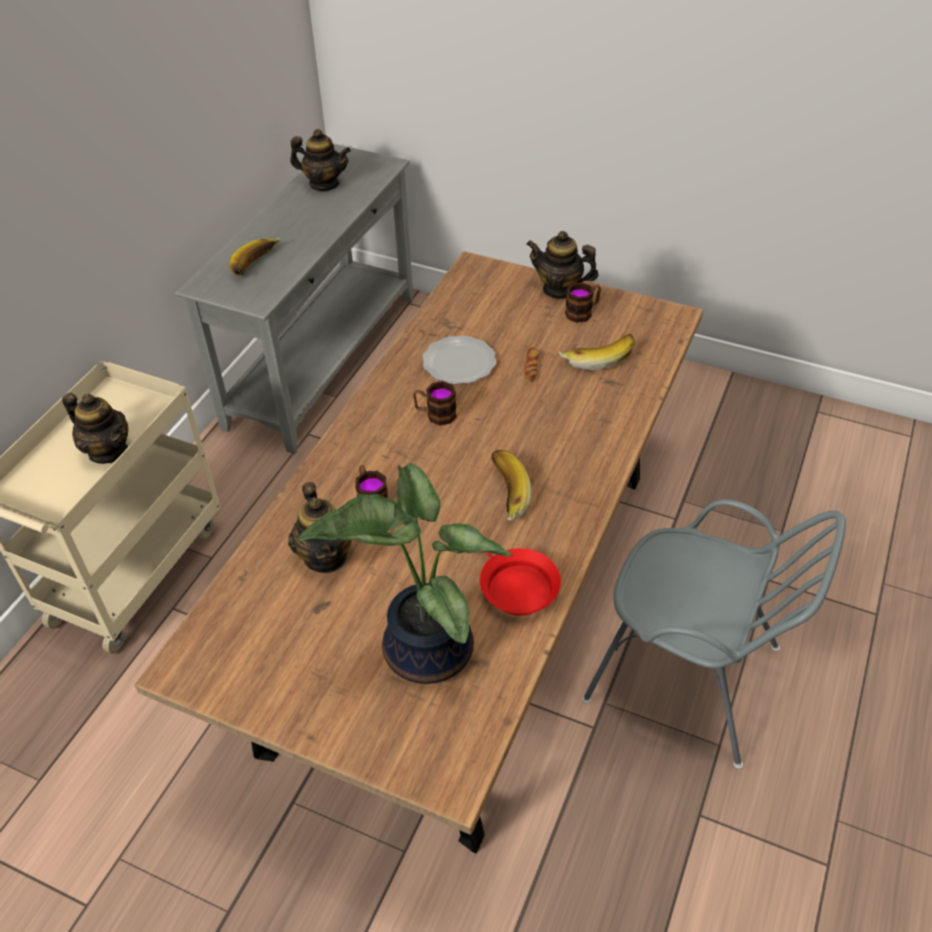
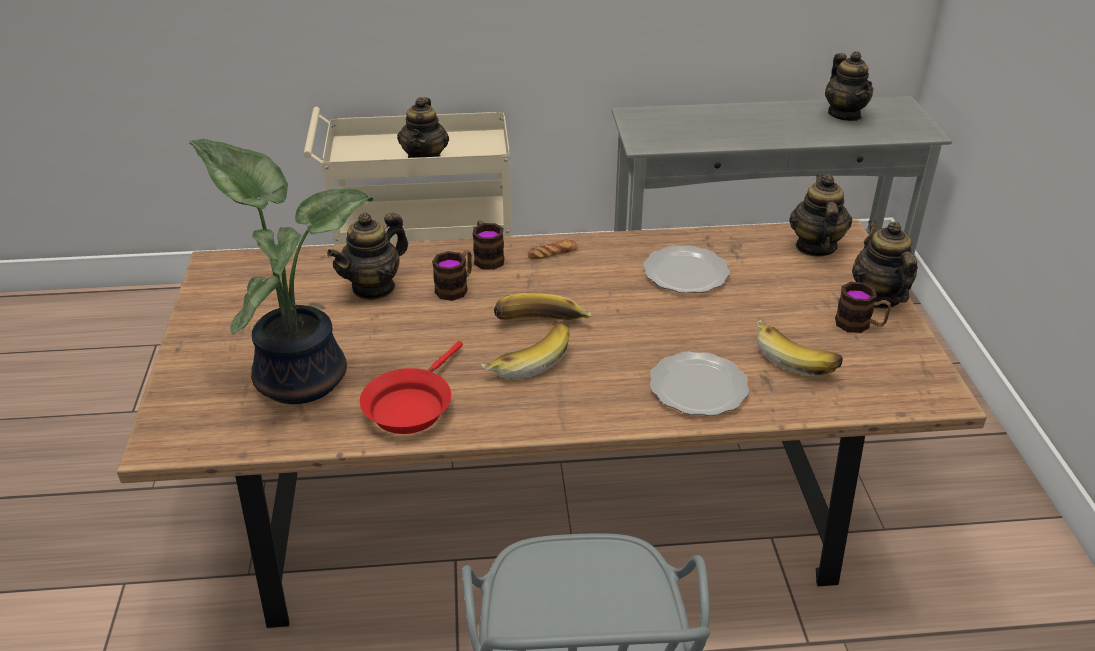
camera: 60 degrees right, 10 degrees down
banana [229,238,281,276] -> banana moved to [494,293,591,320]
mug [413,381,457,426] -> mug moved to [473,220,504,270]
bread [524,347,539,381] -> bread moved to [528,240,578,260]
none -> plate [650,352,749,416]
none -> teapot [789,174,852,257]

